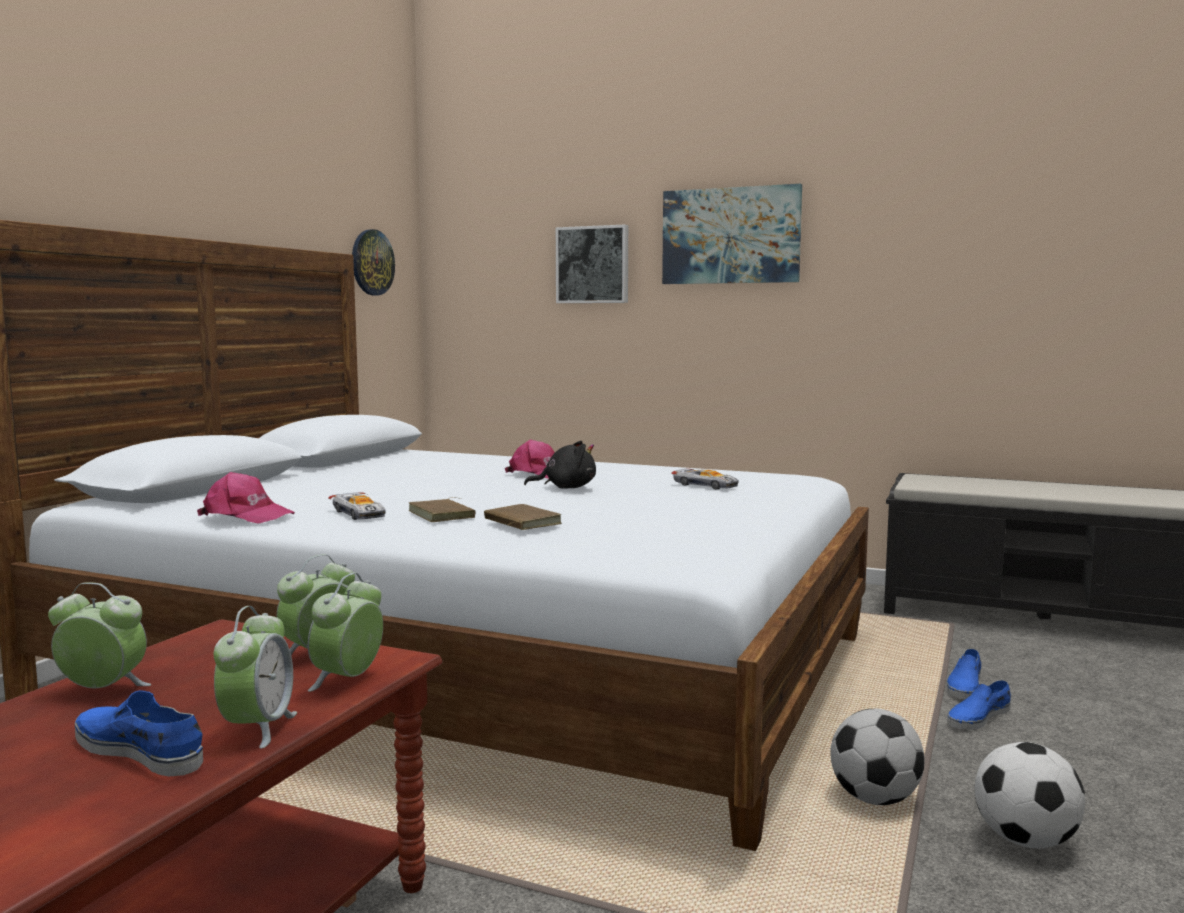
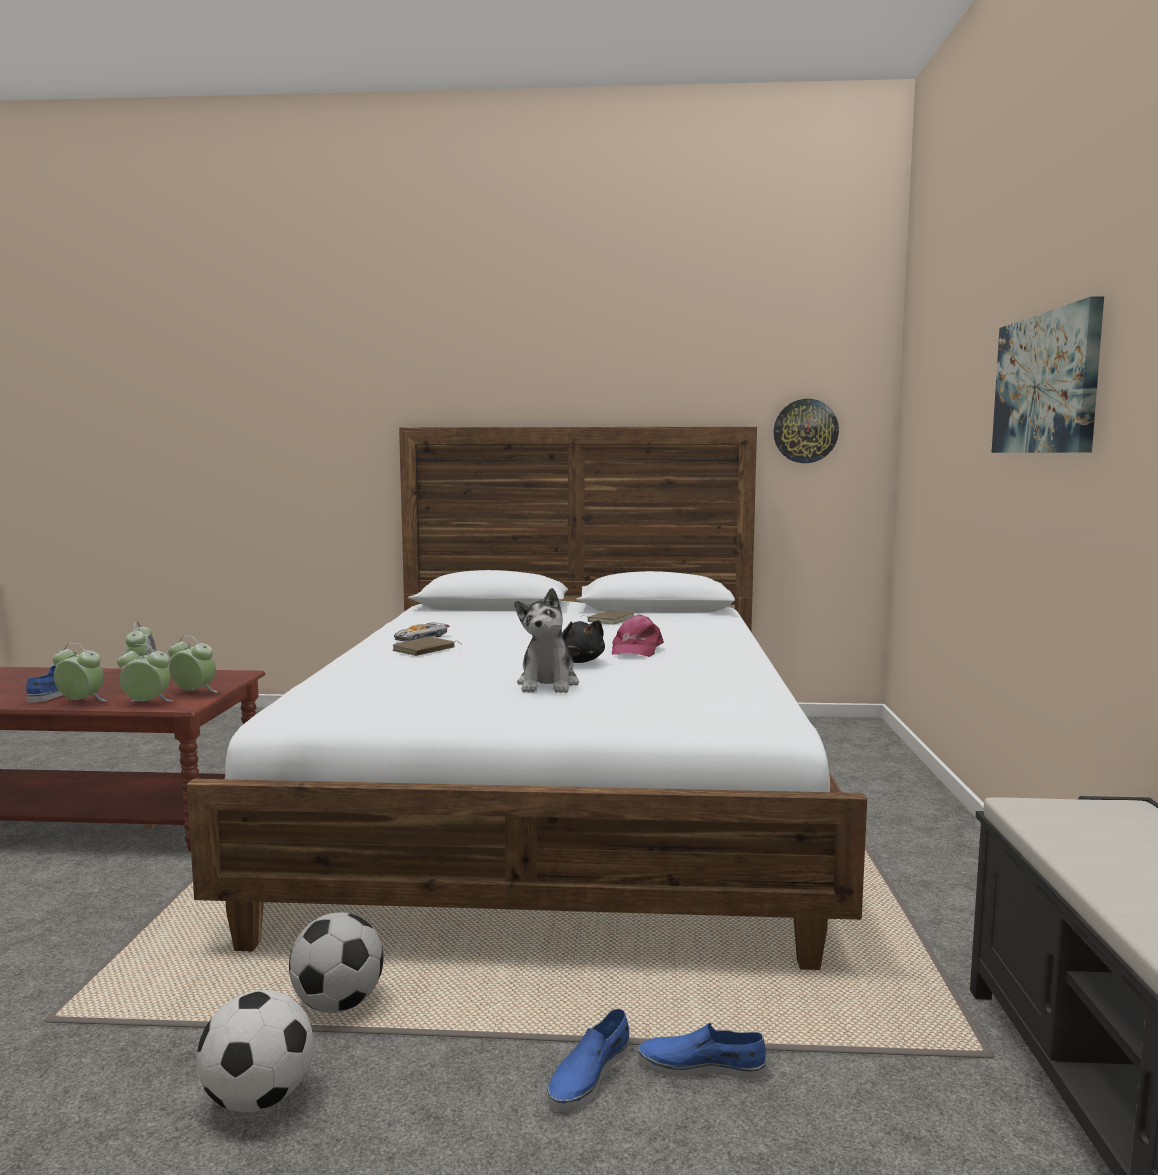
camera: 70 degrees right, 0 degrees up
pink cap [197,472,295,524] -> none
alarm clock [214,606,297,748] -> alarm clock turned 150 degrees counterclockwise [53,643,107,701]
brown book [484,504,562,530] -> brown book moved to [586,611,634,625]
picture [556,225,628,303] -> none
toy car [671,469,739,490] -> none
blue shoe [947,680,1011,730] -> blue shoe turned 90 degrees counterclockwise [547,1009,630,1112]
none -> plush toy [514,588,579,693]

